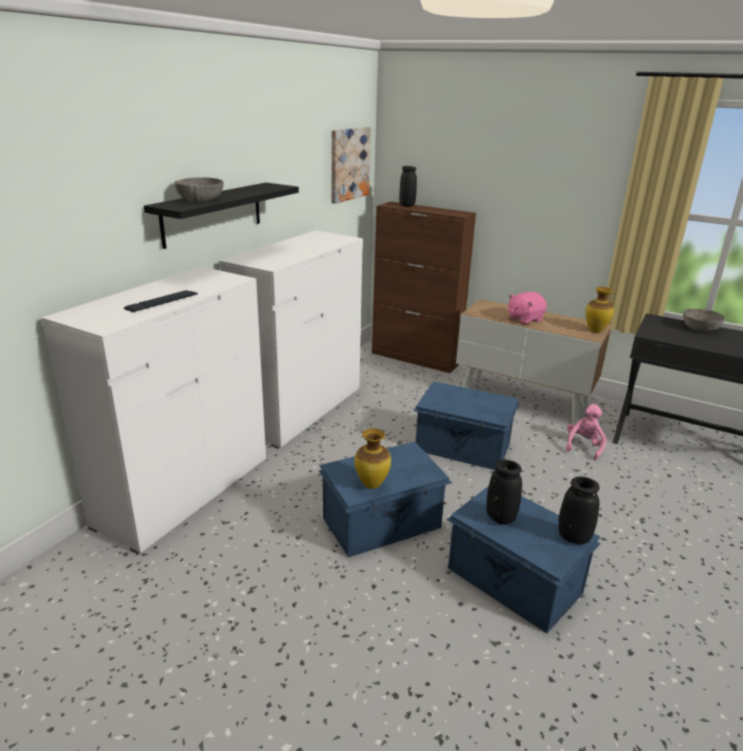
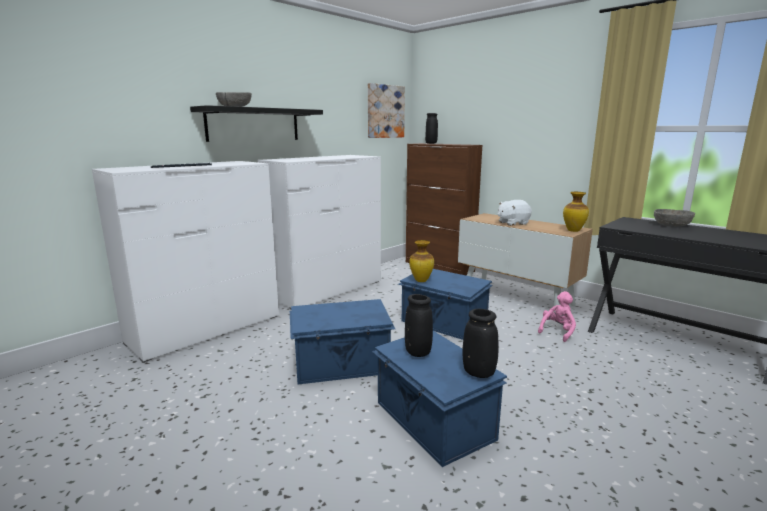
camera: 15 degrees right, 10 degrees down
vase [354,428,391,489] -> vase moved to [409,240,434,282]
pink plush toy [508,292,547,325] -> white plush toy [498,200,532,226]

